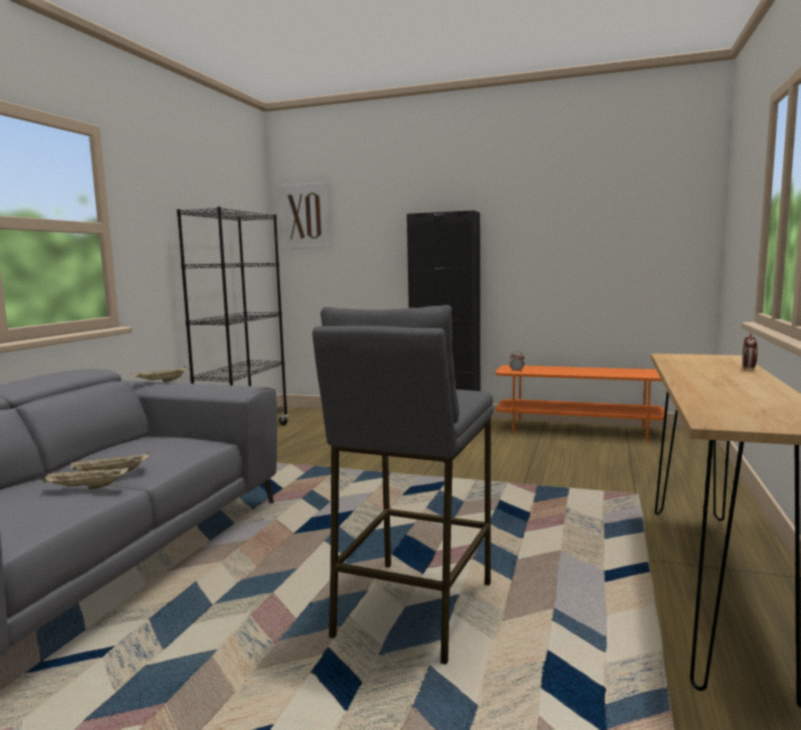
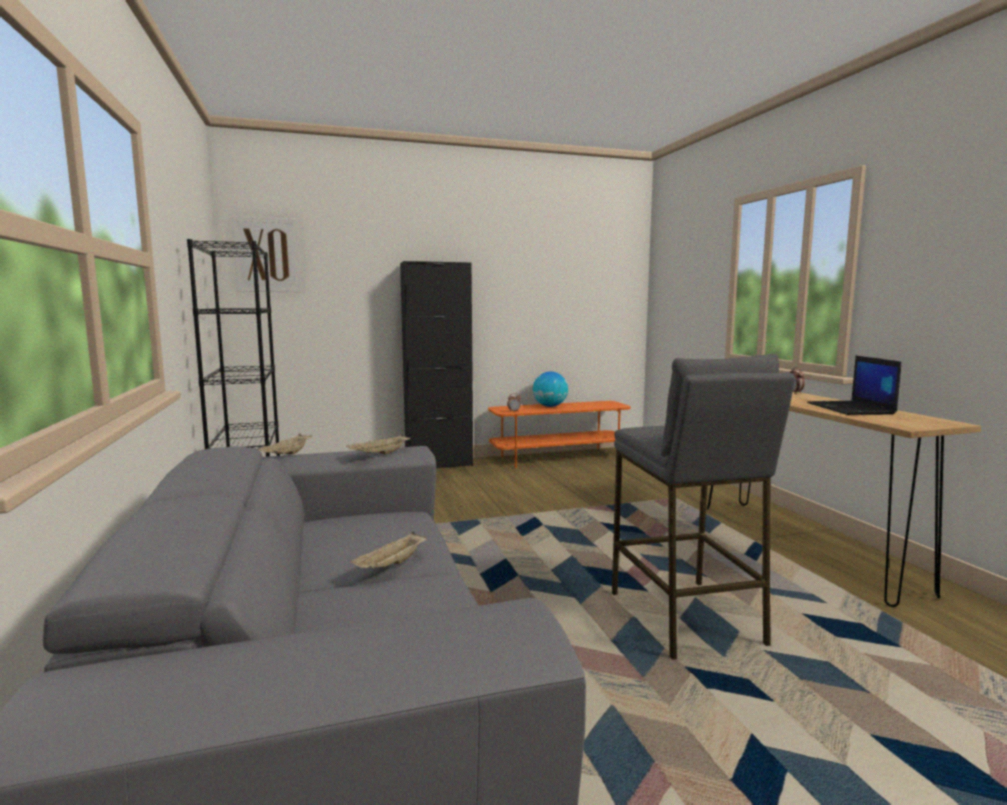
camera: 35 degrees left, 0 degrees up
beige tray [43,467,129,489] -> beige tray moved to [346,434,410,454]
none -> globe [533,372,568,407]
none -> laptop [807,356,902,415]

